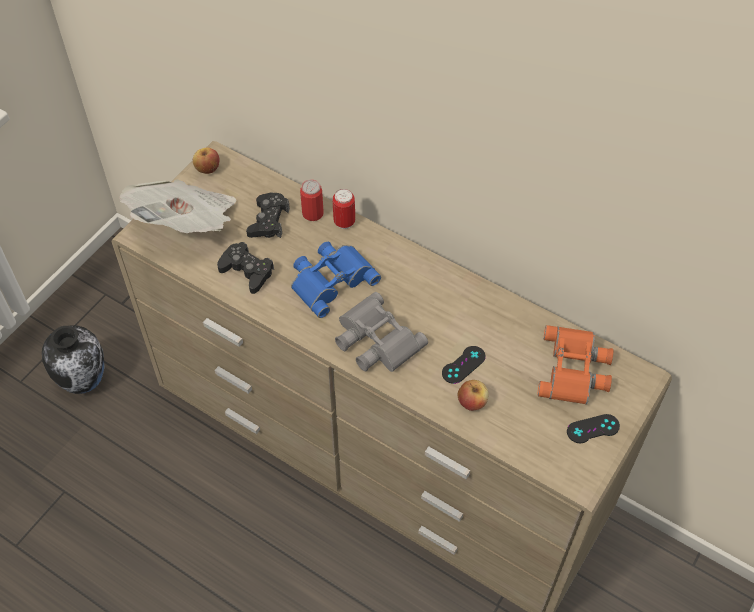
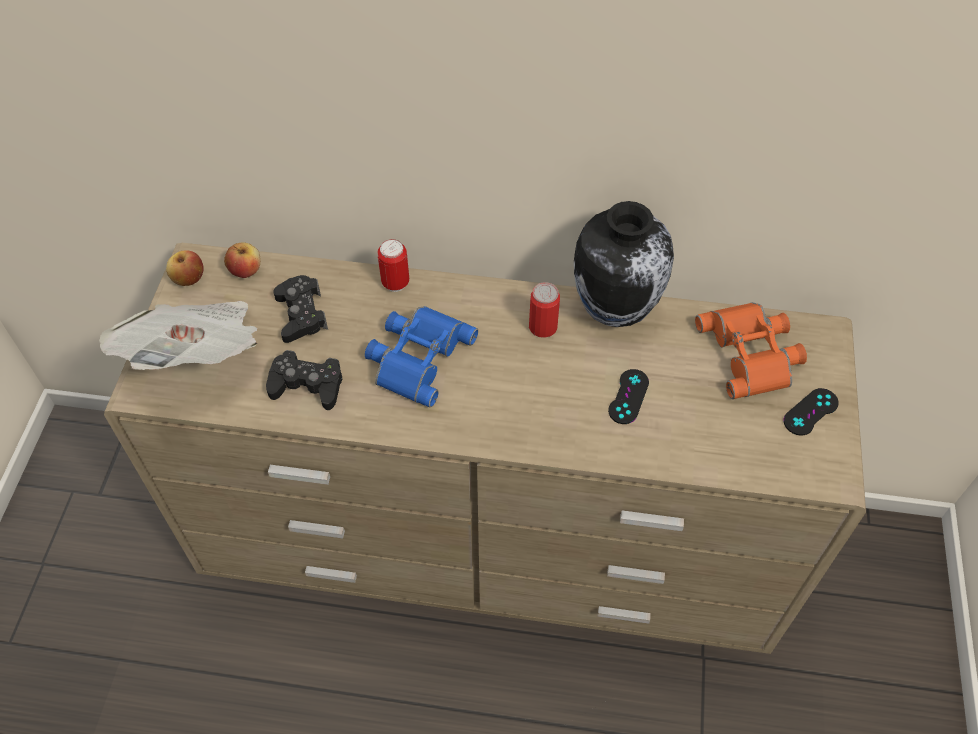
camera: 25 degrees left, 0 degrees up
vase [42,325,105,394] -> vase moved to [574,201,674,327]
can [300,179,324,221] -> can moved to [529,282,560,338]
grey binoculars [335,292,428,372] -> none
apple [457,380,489,411] -> apple moved to [224,242,261,278]

